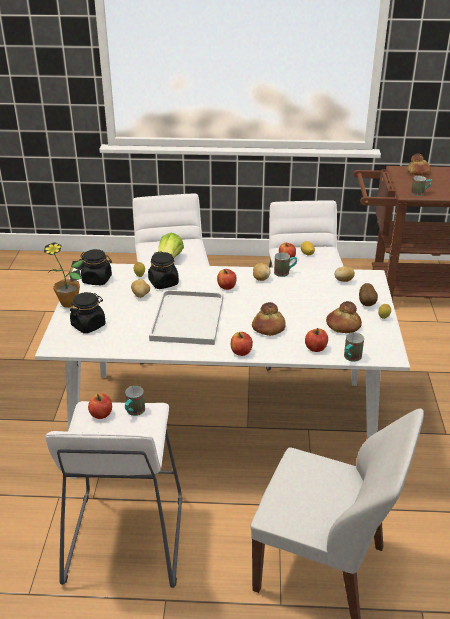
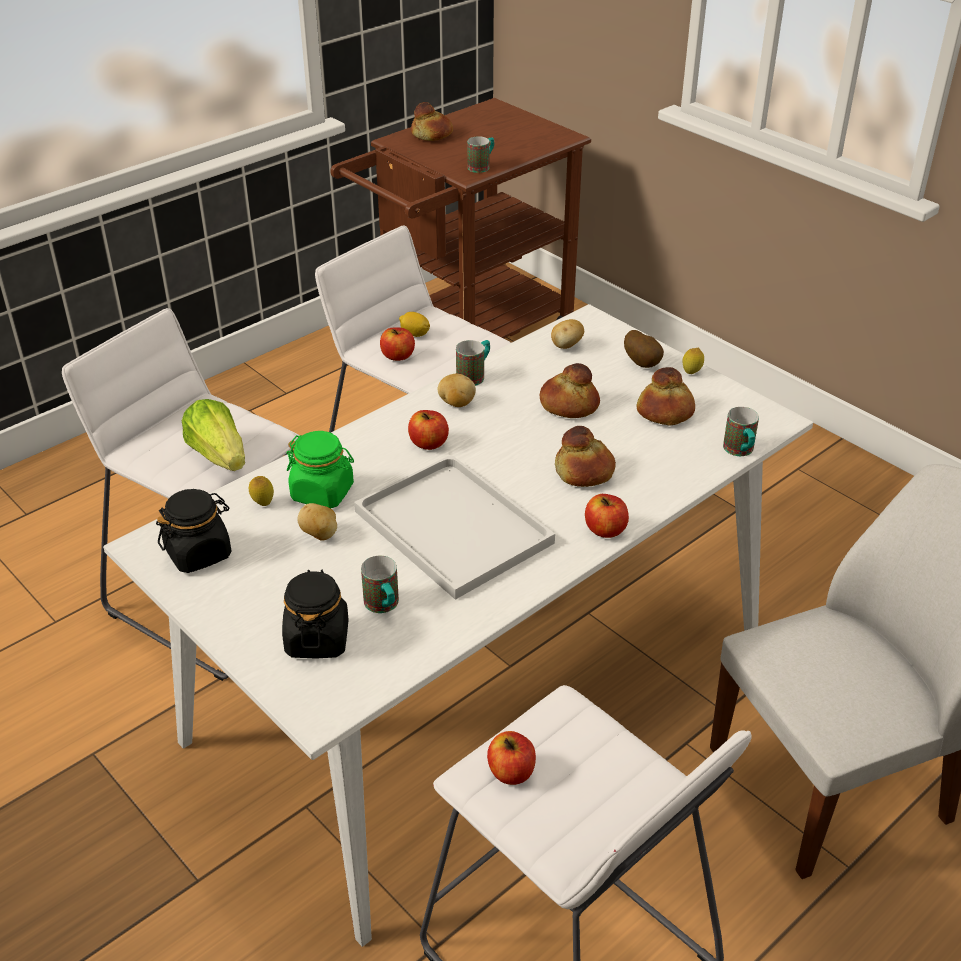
camera: 45 degrees left, 5 degrees up
potted plant [44,242,83,308] -> none
mug [125,386,145,416] -> mug moved to [361,556,399,613]
black jar [148,251,179,289] -> green jar [287,431,354,508]
apple [305,328,328,352] -> none
none -> bread [540,363,600,418]

